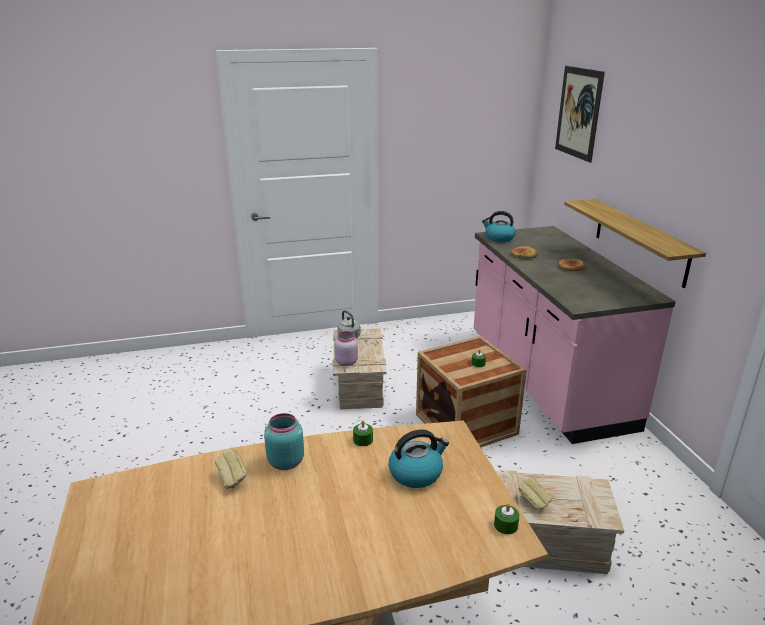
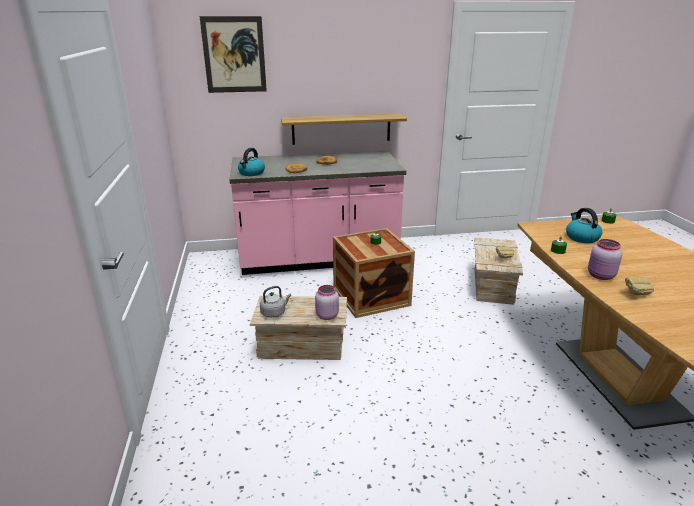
camera: 85 degrees left, 0 degrees up
turquoise jar [264,413,304,470] -> pink jar [588,239,623,280]

